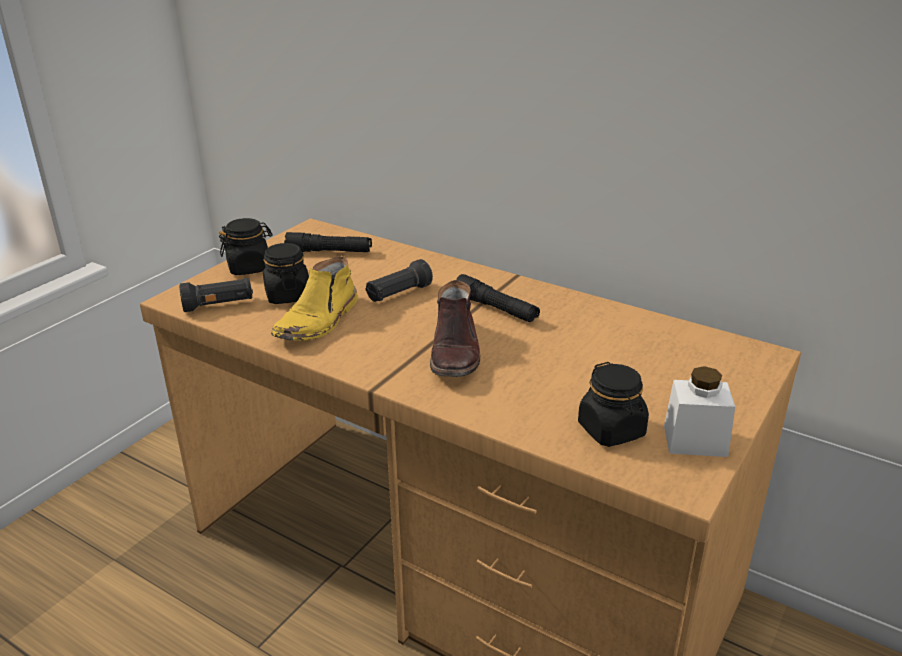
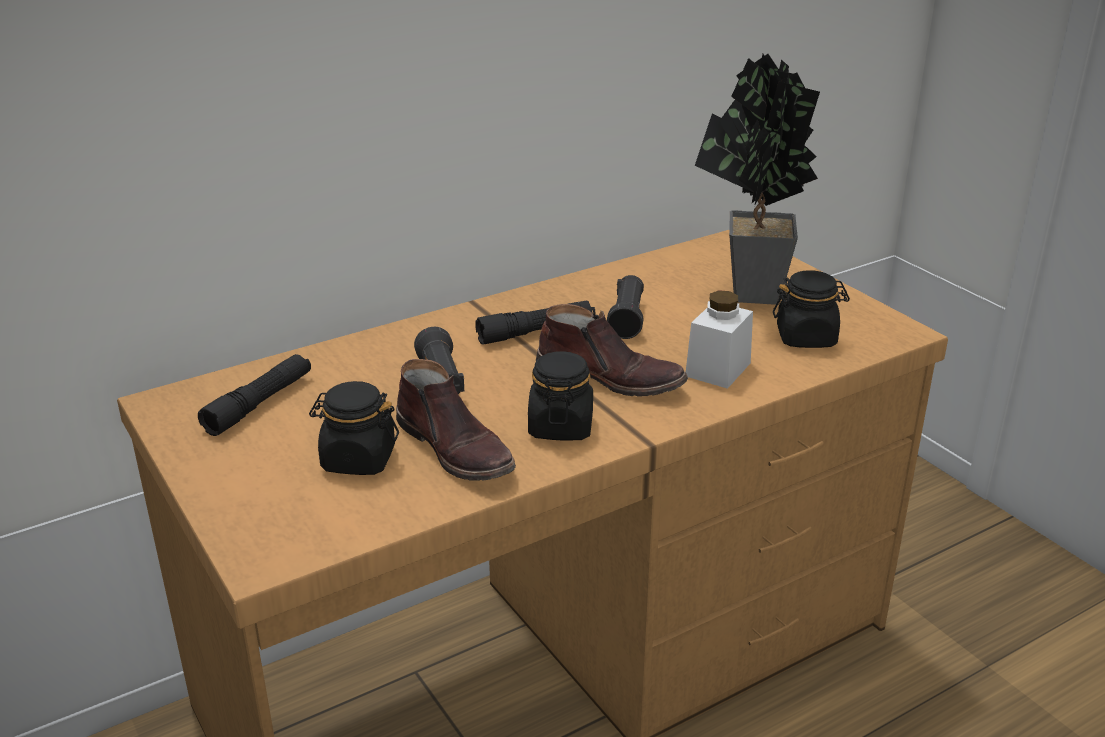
camera: 65 degrees left, 0 degrees up
black flashlight [179,278,253,312] -> black flashlight moved to [607,275,644,339]
black jar [219,218,273,275] -> black jar moved to [528,351,593,440]
yellow boot [271,256,358,341] -> brown boot [396,359,516,481]
white jar [664,366,735,457] -> white jar moved to [686,290,753,389]
none -> potted plant [695,54,820,305]

